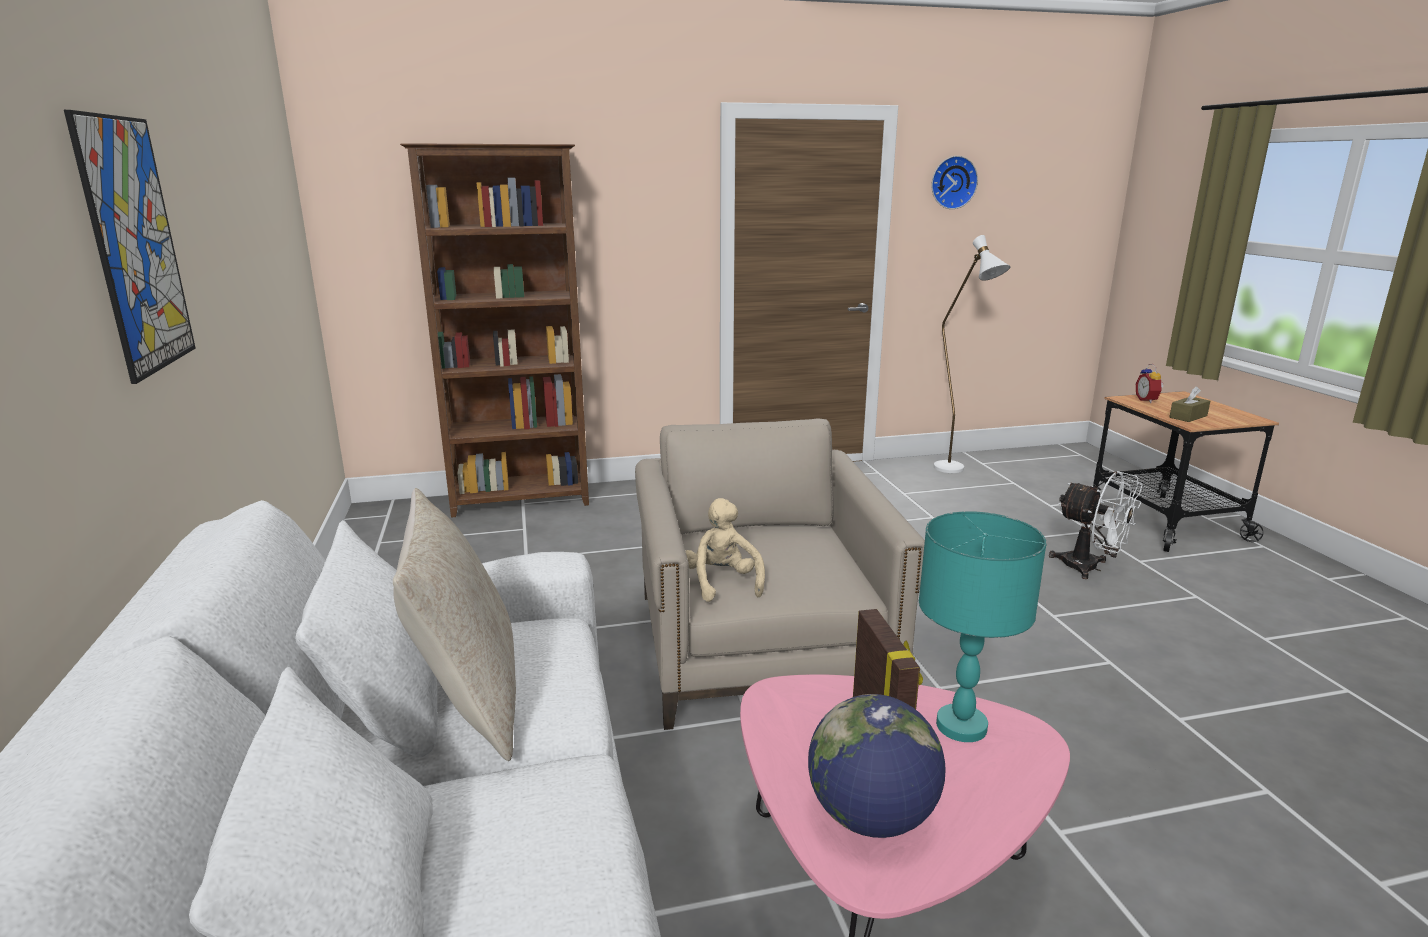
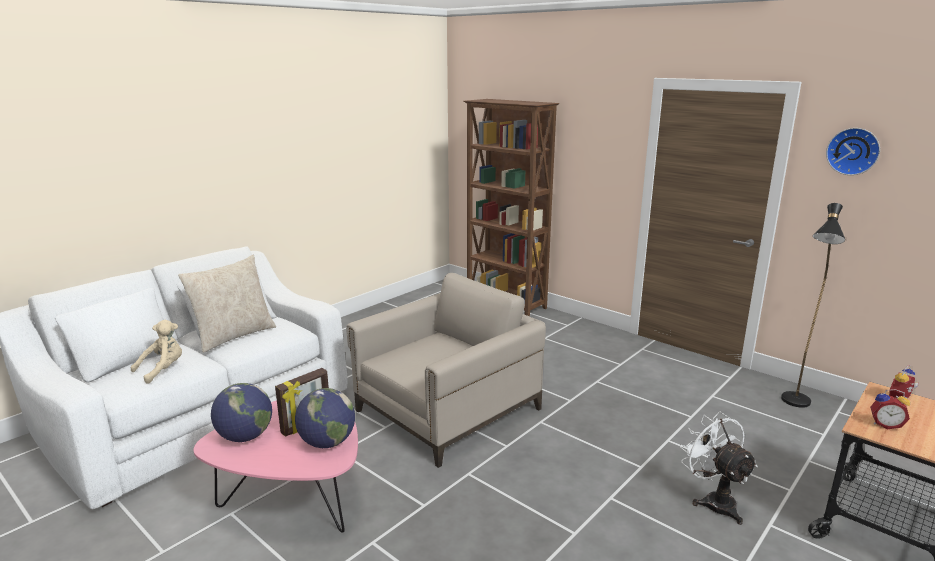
camera: 55 degrees right, 0 degrees up
picture [64,110,196,384] -> none
beige plush toy [686,498,765,602] -> beige plush toy moved to [131,320,182,384]
turquoise table lamp [919,511,1047,742] -> globe [295,388,355,448]
white floor lamp [934,235,1010,473] -> black floor lamp [781,203,845,408]
white fan [1049,471,1143,579] -> white fan turned 150 degrees clockwise [680,412,758,525]
brown tissue box [1170,386,1210,422] -> alarm clock [870,389,910,429]

